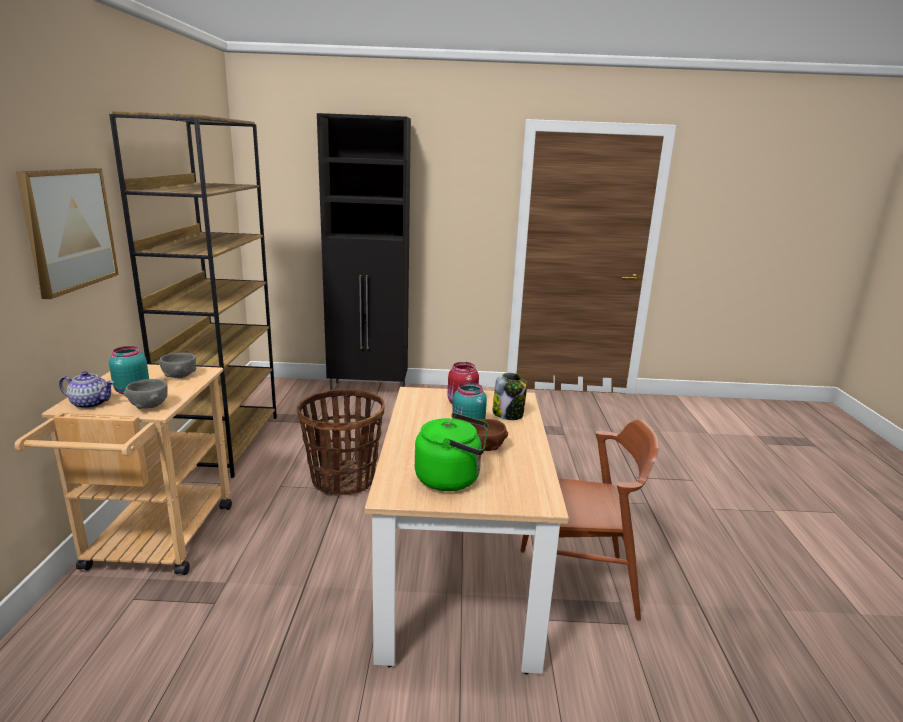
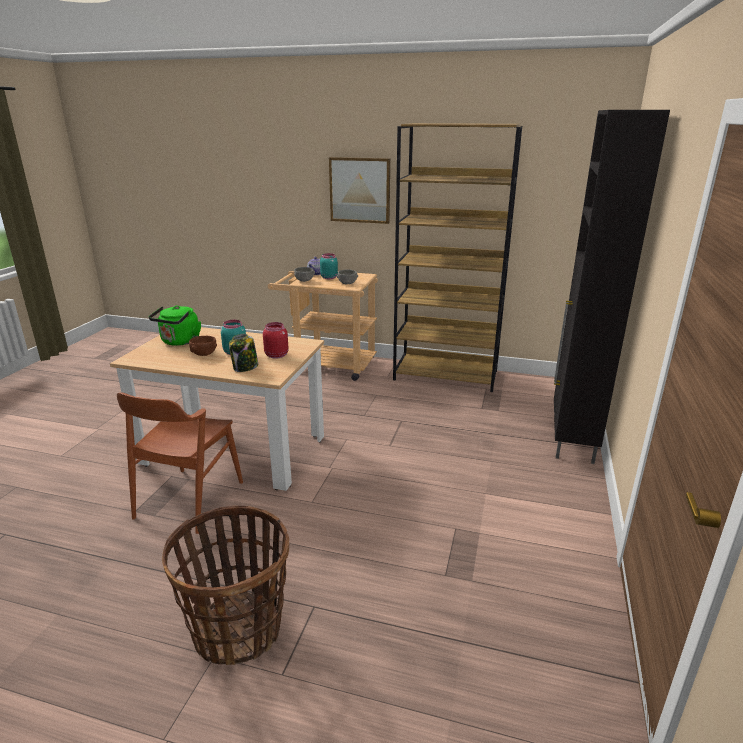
camera: 105 degrees right, 5 degrees up
basket [297,389,385,496] -> basket moved to [162,506,289,665]

